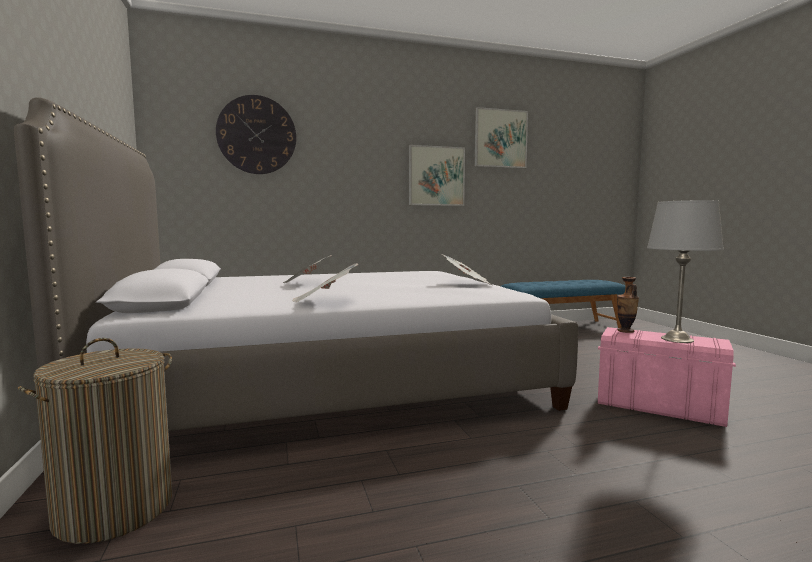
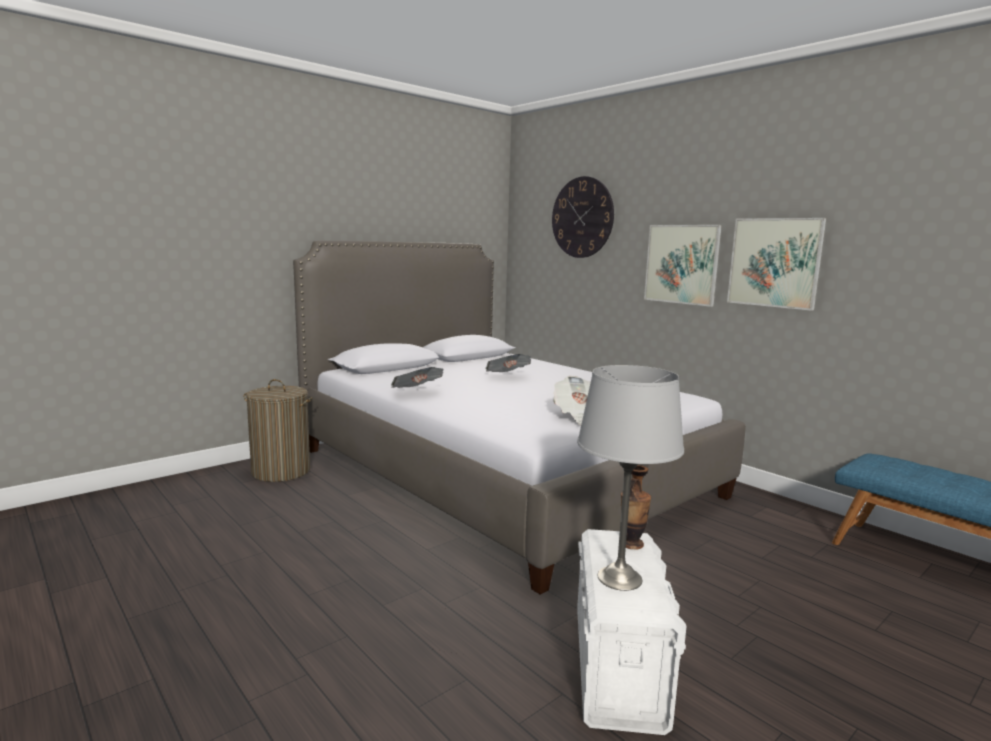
camera: 65 degrees right, 5 degrees up
picture [475,107,528,168] -> picture moved to [644,225,722,307]
pink storage box [598,327,736,427] -> white storage box [577,529,686,735]

